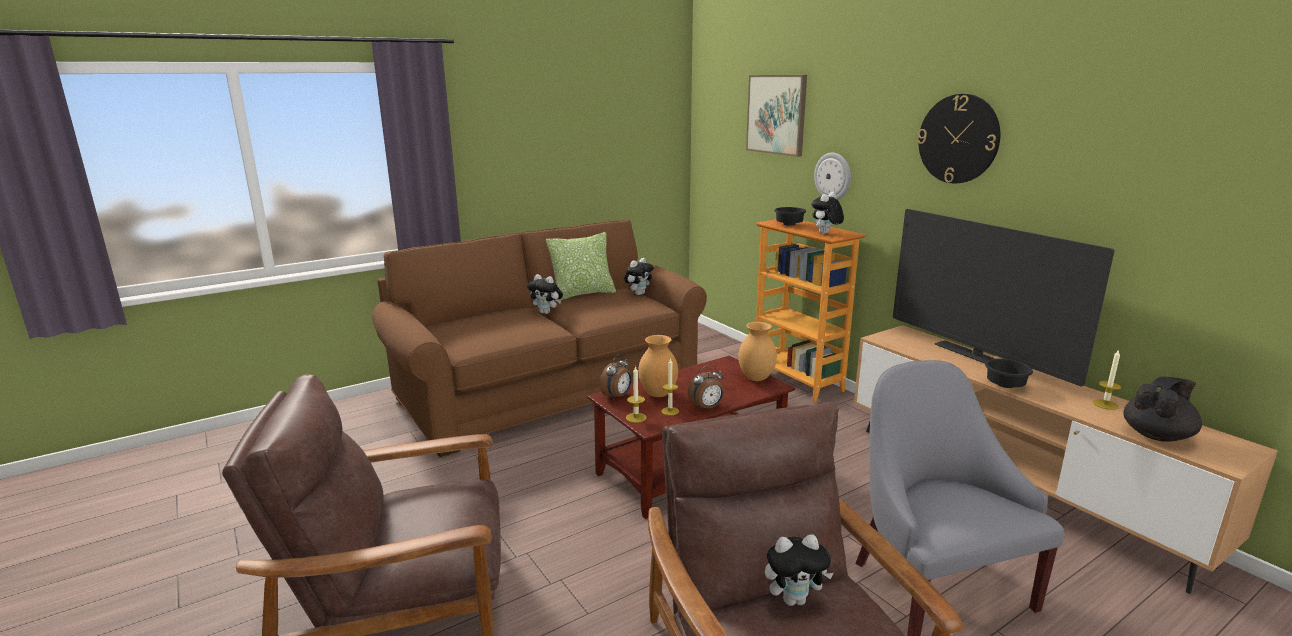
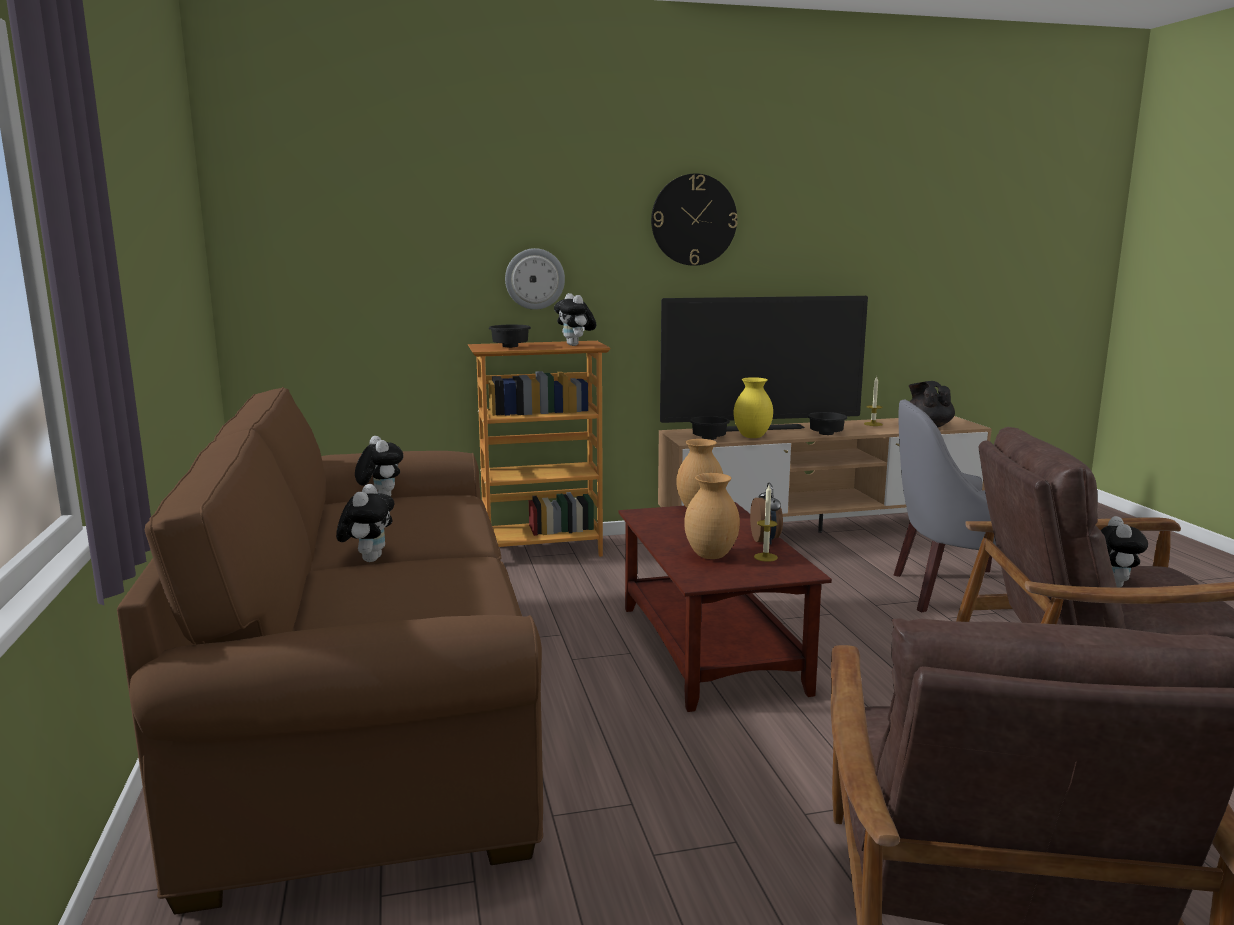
camera: 70 degrees left, 5 degrees down
plush toy [527,274,563,314] -> plush toy turned 45 degrees counterclockwise [336,484,394,562]
pillow [546,232,616,301] -> none
alarm clock [600,354,632,400] -> none
candle [626,366,647,423] -> none
picture [746,75,807,157] -> none
none -> black bowl [690,416,730,440]
none -> yellow vase [734,377,773,438]

